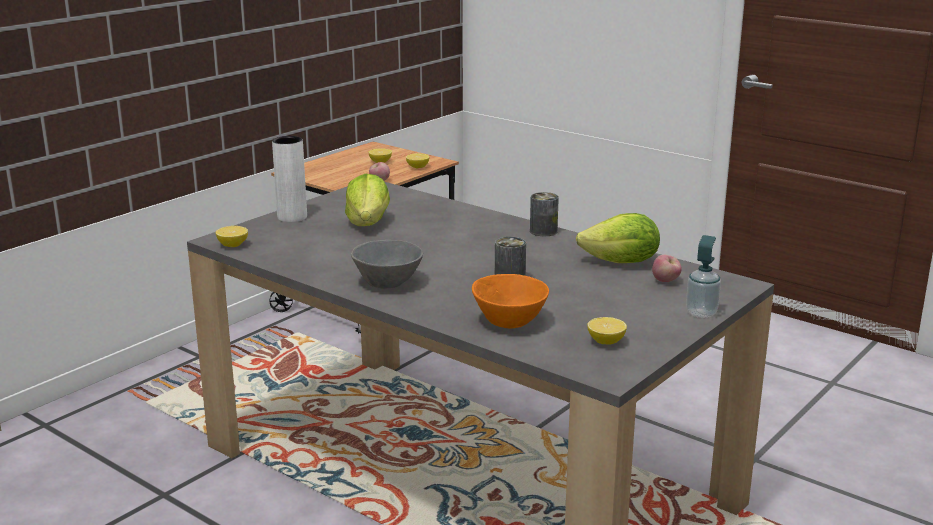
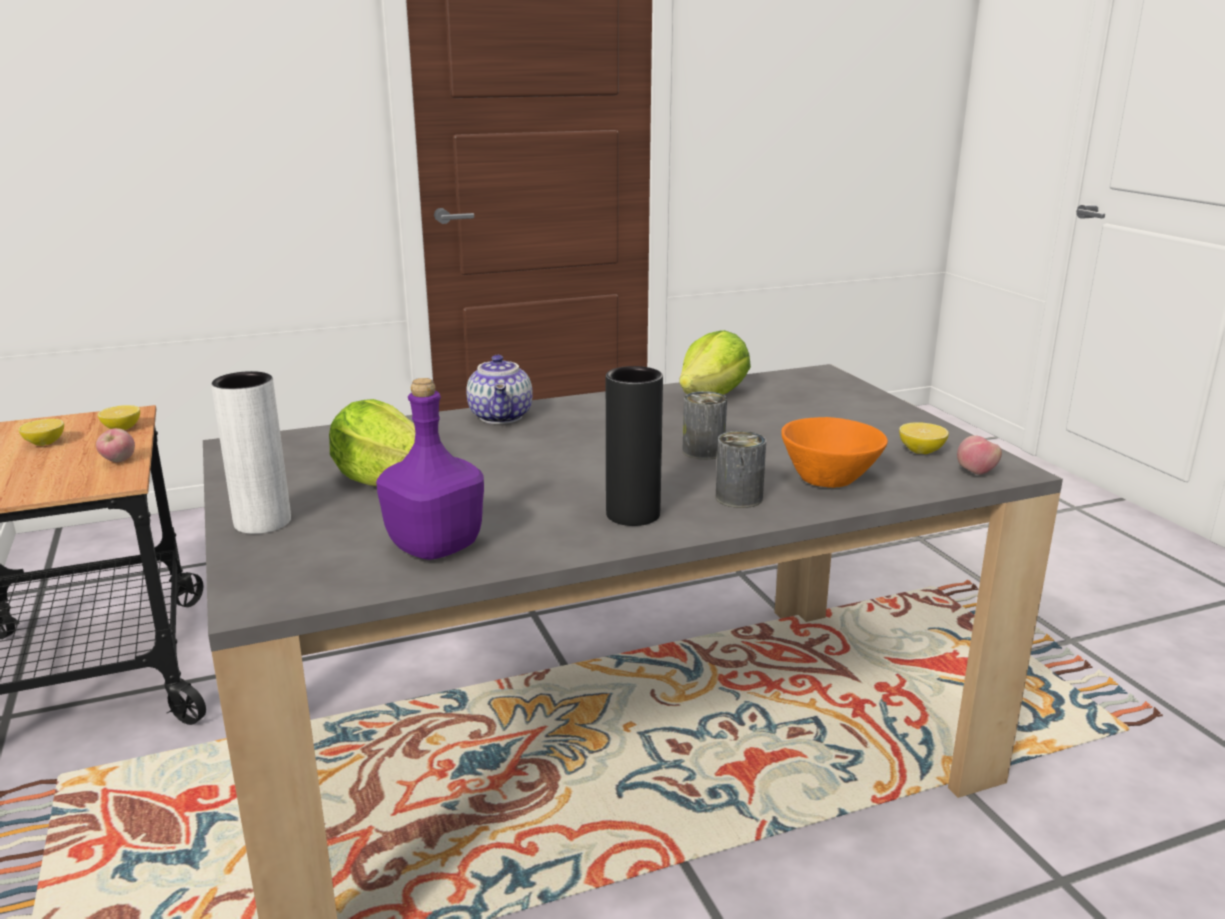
camera: 60 degrees left, 0 degrees up
lemon [216,226,248,247] -> none
grey bowl [351,240,423,288] -> black vase [606,366,663,526]
can [530,192,559,236] -> can moved to [716,431,766,508]
apple [652,255,682,282] -> apple moved to [957,435,1002,475]
soap dispenser [686,235,721,318] -> none
none -> purple bottle [376,378,484,560]
none -> teapot [466,355,533,424]

